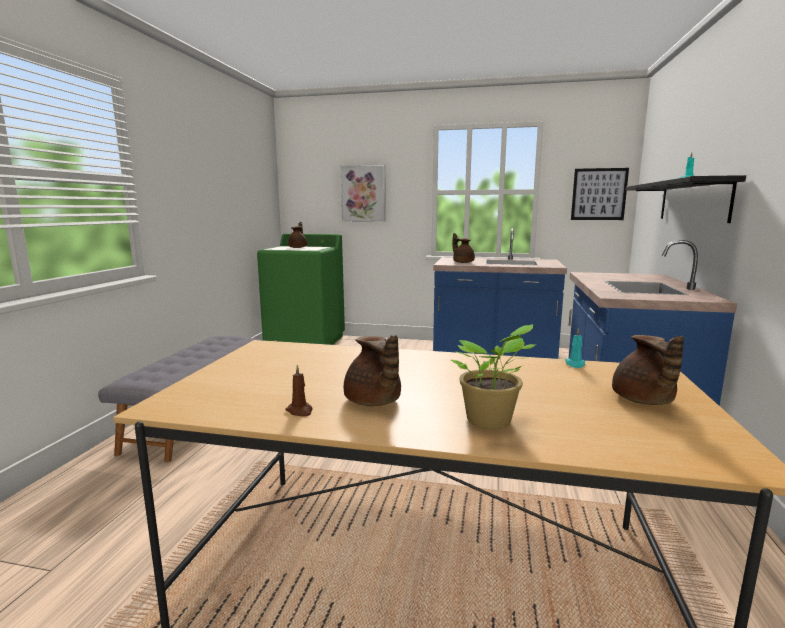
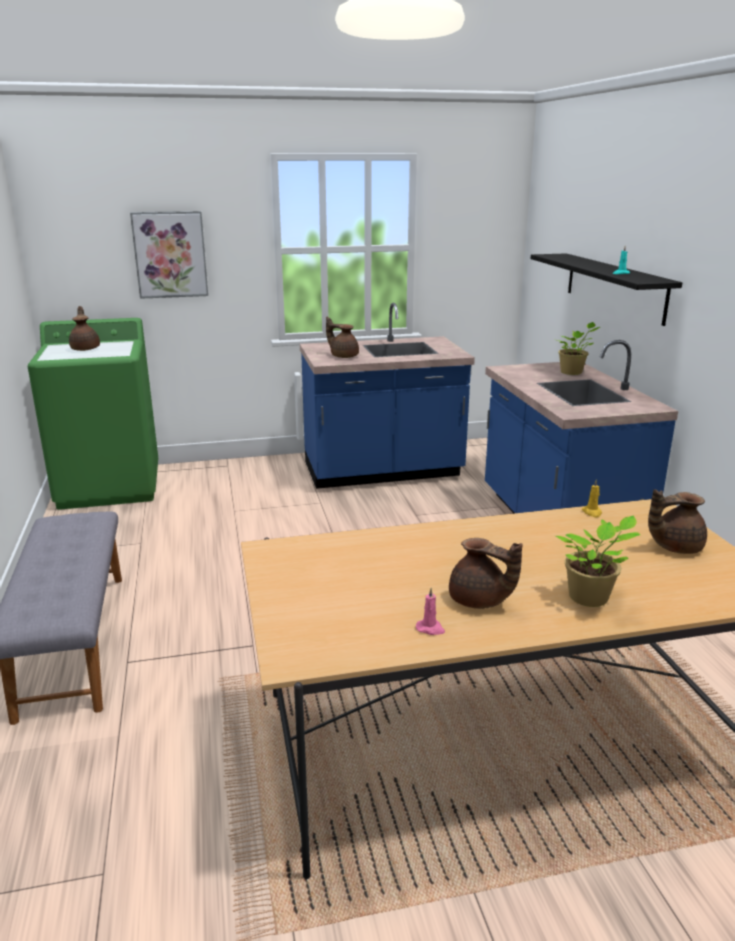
camera: 25 degrees left, 10 degrees up
brown candle [285,365,313,417] -> pink candle [416,587,445,635]
turquoise candle [565,328,585,368] -> yellow candle [582,479,602,517]
picture [571,168,629,220] -> none
brown teapot [612,335,684,405] -> brown teapot turned 105 degrees clockwise [648,489,707,554]
none -> potted plant [557,322,600,375]

